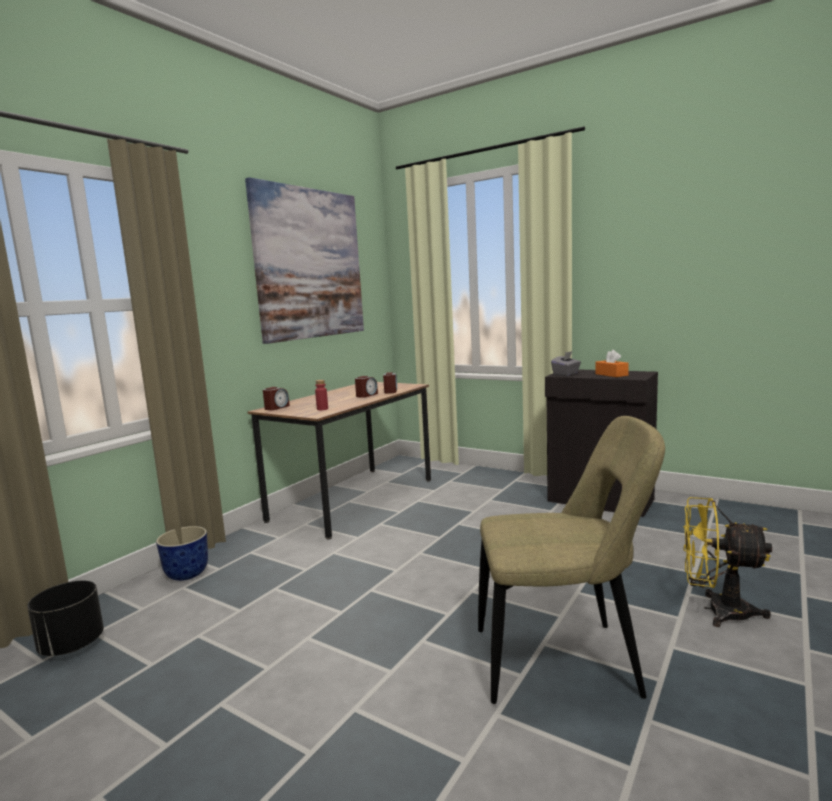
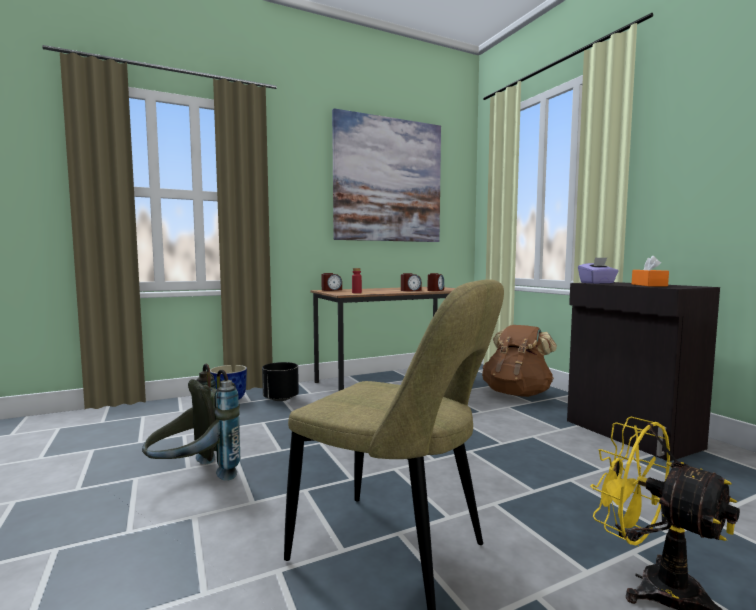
camera: 30 degrees right, 5 degrees down
black planter [27,581,104,656] -> black planter moved to [262,362,299,401]
grey tissue box [551,351,581,376] -> purple tissue box [578,257,618,284]
none -> grey backpack [142,364,240,481]
none -> brown backpack [482,325,557,397]

